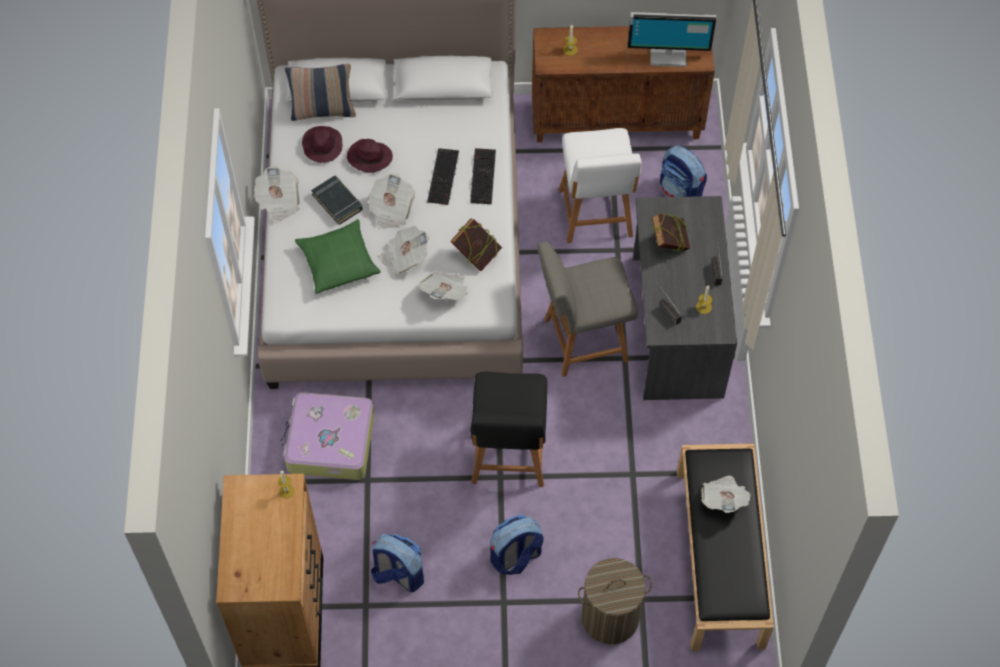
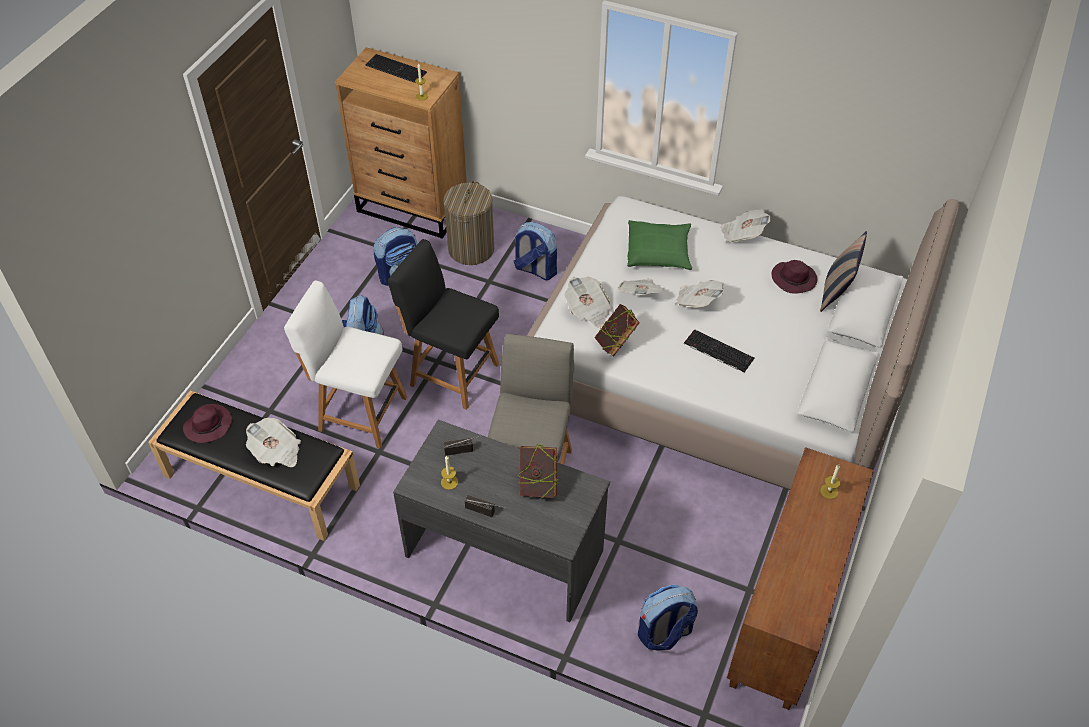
camera: 115 degrees right, 10 degrees down
suitcase [280,392,374,480] -> backpack [514,222,557,280]
black book [311,176,363,225] -> none
purple hat [347,139,393,173] -> purple hat moved to [183,404,232,443]
keyboard [470,148,496,204] -> keyboard moved to [365,54,427,83]
white chair [559,128,642,243] -> white chair moved to [284,280,407,448]
laundry basket [578,558,652,645] -> laundry basket moved to [443,181,494,265]
monitor [628,12,716,67] -> none

